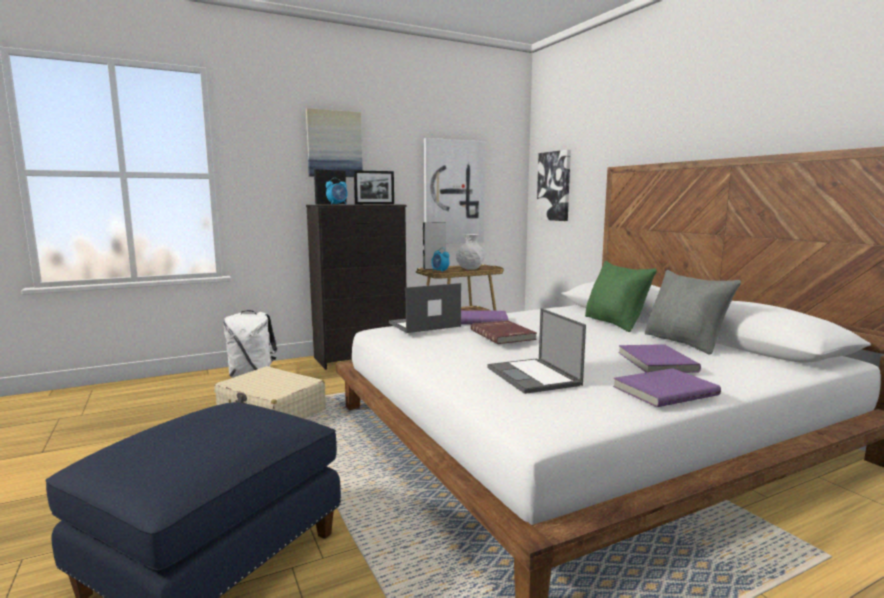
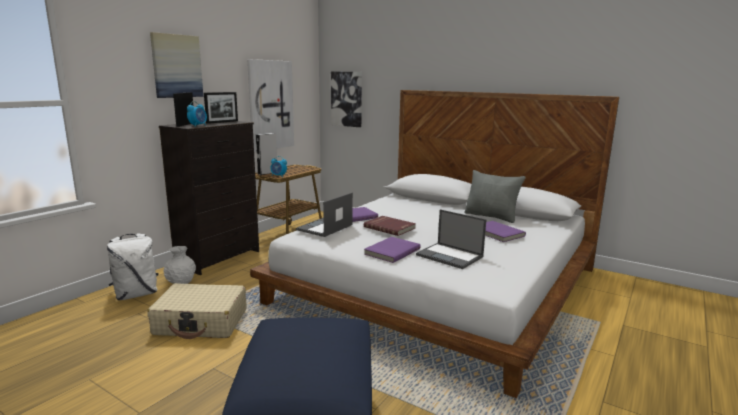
camera: 30 degrees left, 5 degrees up
white vase [456,234,484,270] -> white vase moved to [164,246,196,284]
green pillow [585,261,657,332] -> none
purple book [613,368,721,407] -> purple book moved to [364,237,421,263]

